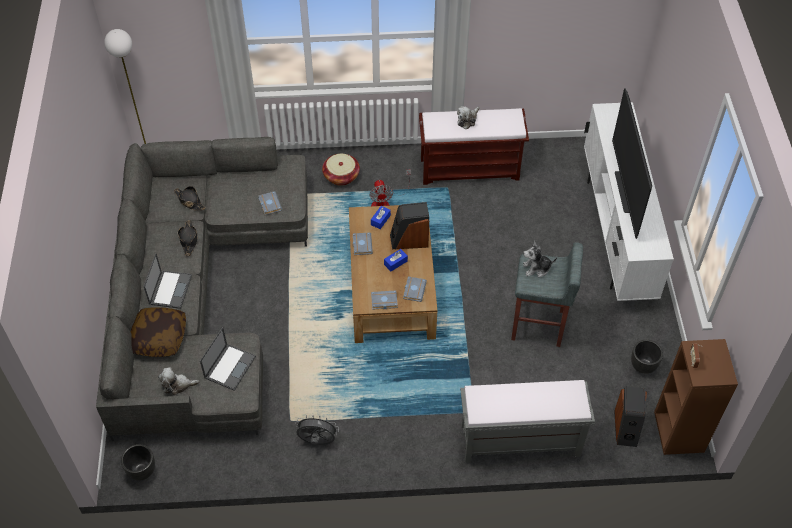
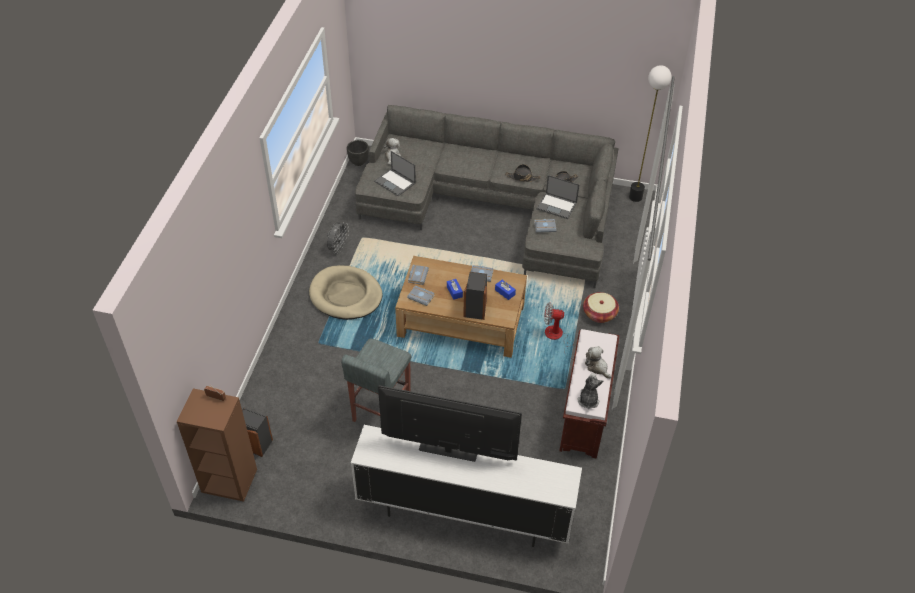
camera: 105 degrees right, 5 degrees down
pillow [131,307,186,357] -> none
laptop [144,253,192,309] -> laptop moved to [537,175,579,219]
grey bench [460,380,595,463] -> none
plush toy [523,241,557,277] -> plush toy moved to [577,373,603,410]
black planter [631,340,663,374] -> none
none -> beige dog bed [309,265,383,320]

